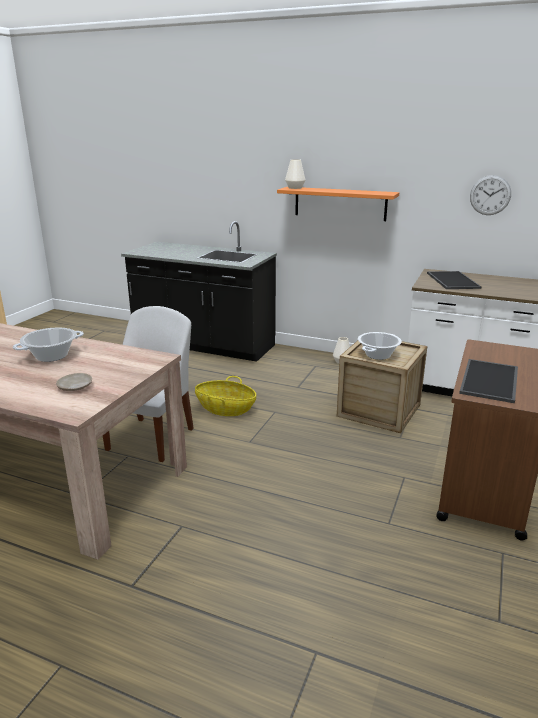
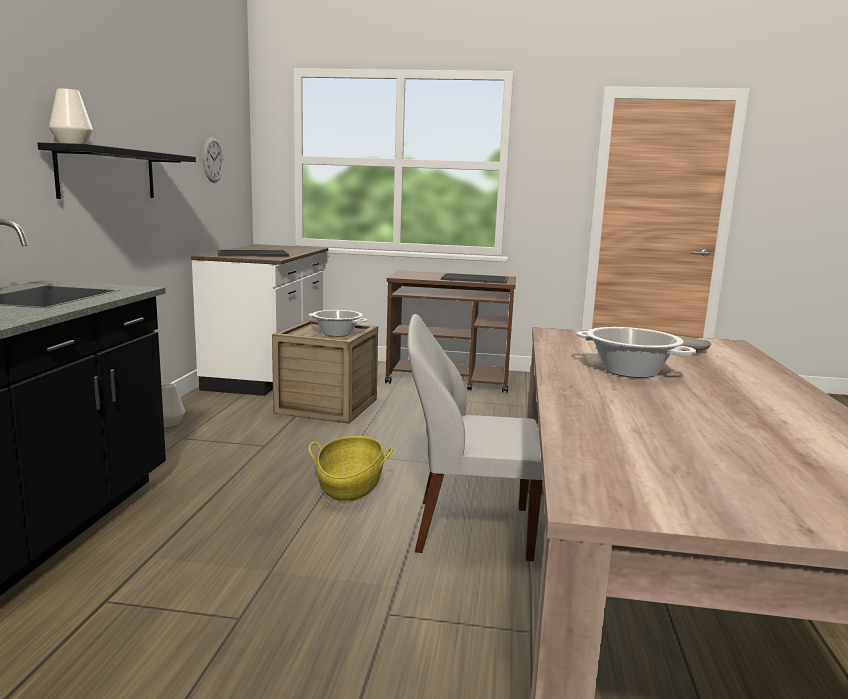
camera: 105 degrees left, 10 degrees down
orange shelf [277,187,399,221] -> black shelf [38,143,196,199]

